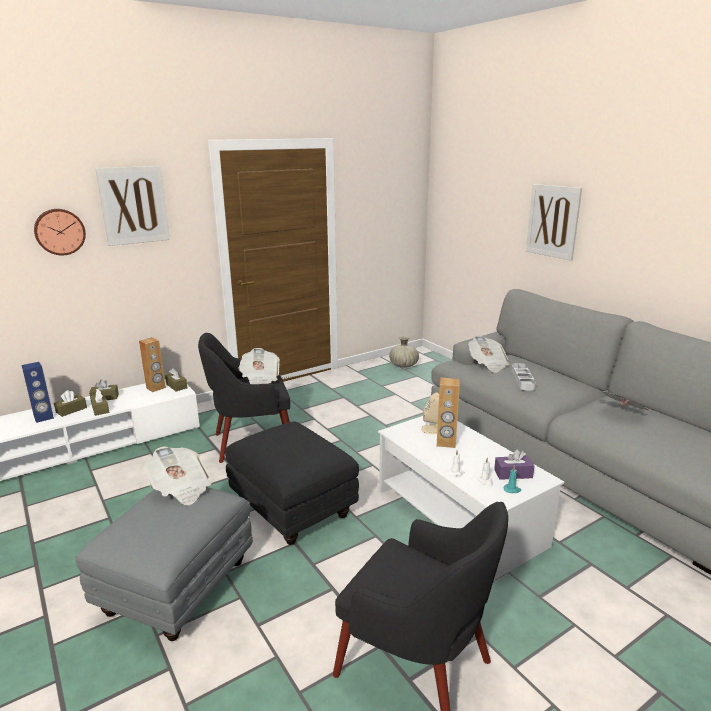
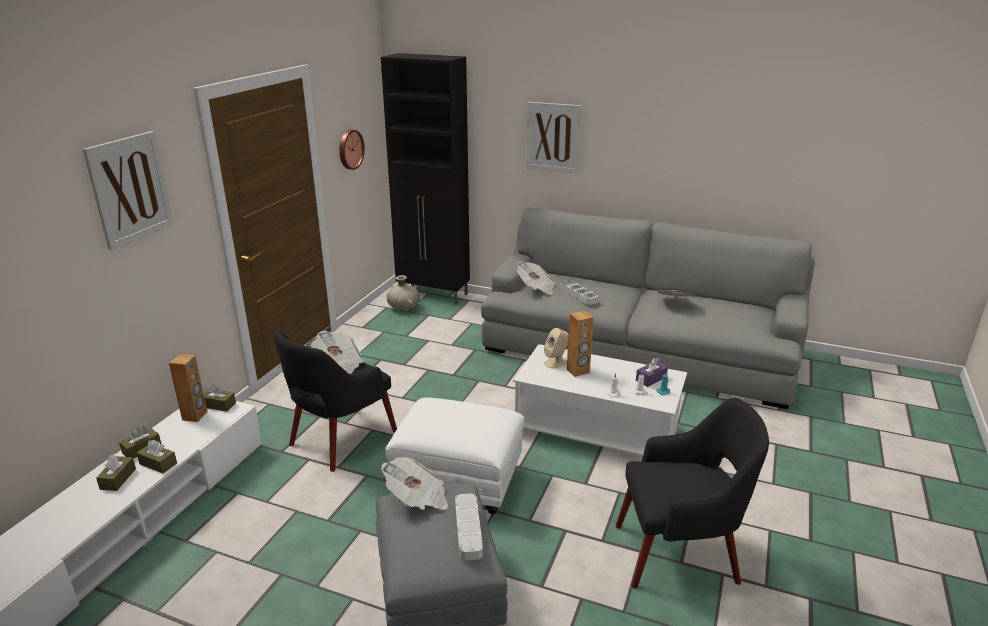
camera: 35 degrees left, 5 degrees up
blue speaker [22,362,54,423] -> none
wall clock [34,209,86,256] -> wall clock moved to [339,130,365,170]
black ottoman [225,422,359,545] -> white ottoman [385,397,524,514]
none -> black cabinet [381,53,470,305]
none -> grey tray [455,493,483,561]

